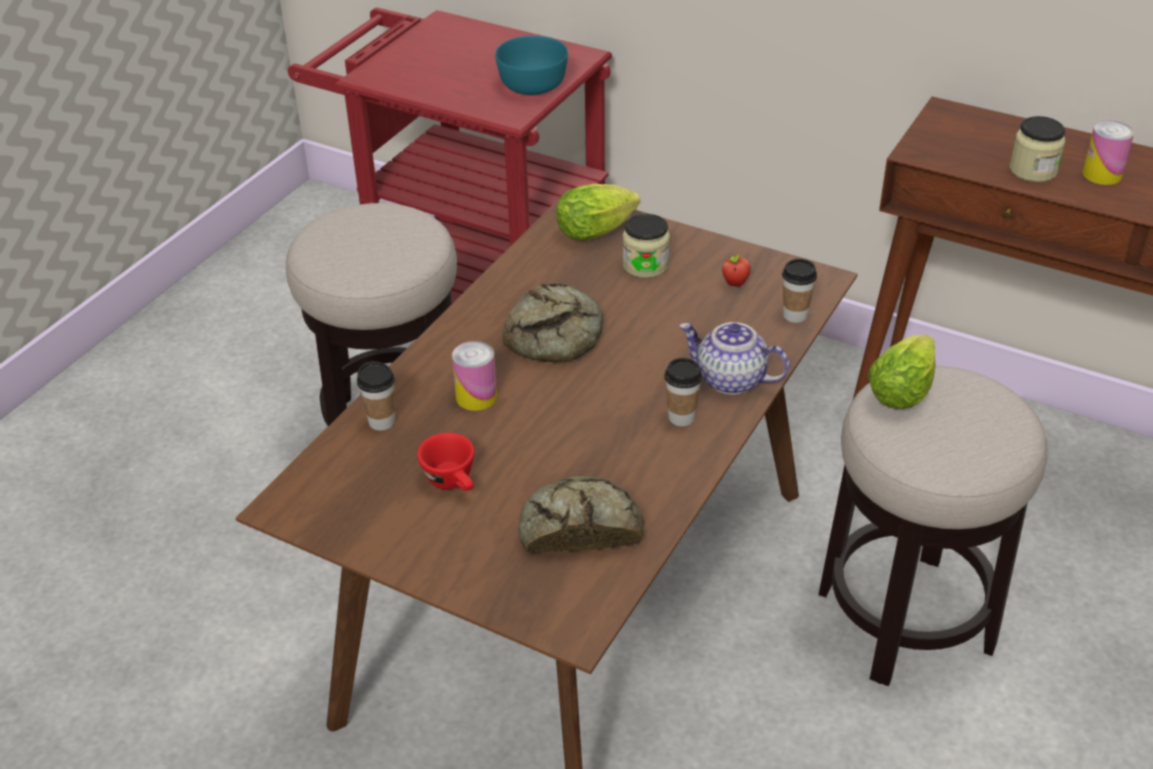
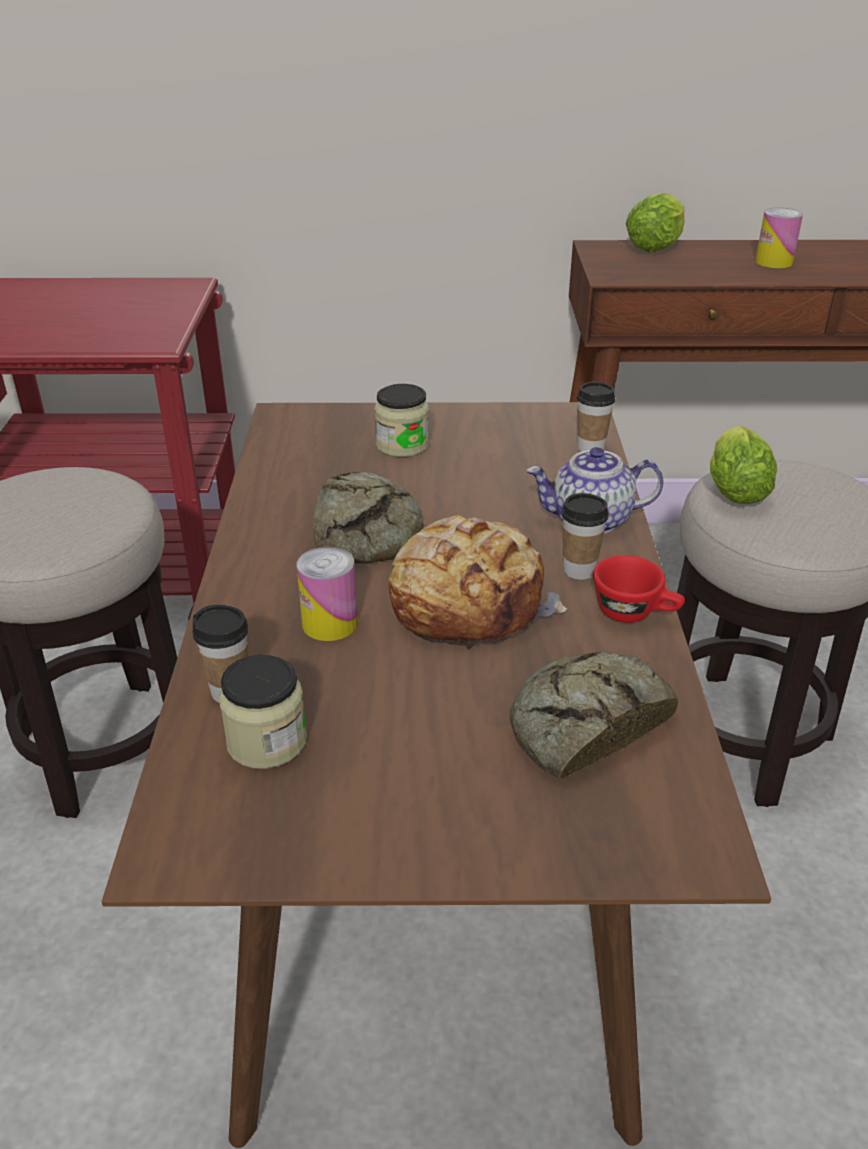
camera: 30 degrees left, 5 degrees down
red cup [417,433,475,491] -> red cup moved to [593,555,685,623]
turquoise bowl [495,36,568,95] -> none
lettuce [556,184,640,241] -> lettuce moved to [626,193,685,252]
apple [722,254,751,287] -> none
jar [1010,116,1065,182] -> jar moved to [219,654,307,769]
none -> bread [388,515,567,650]

